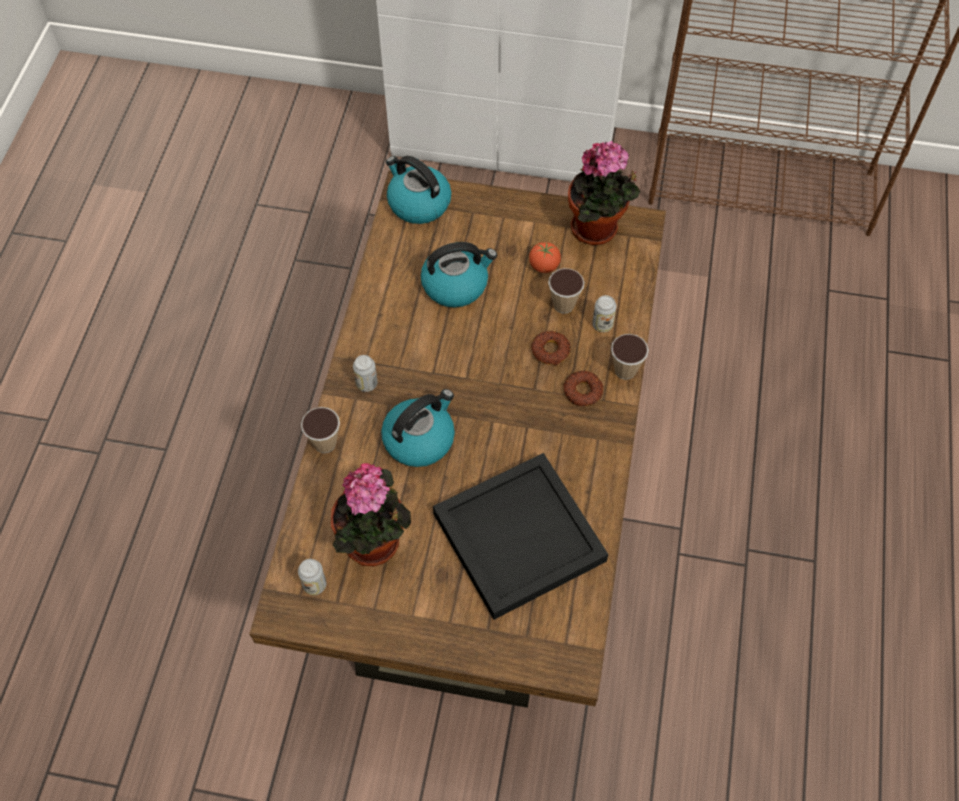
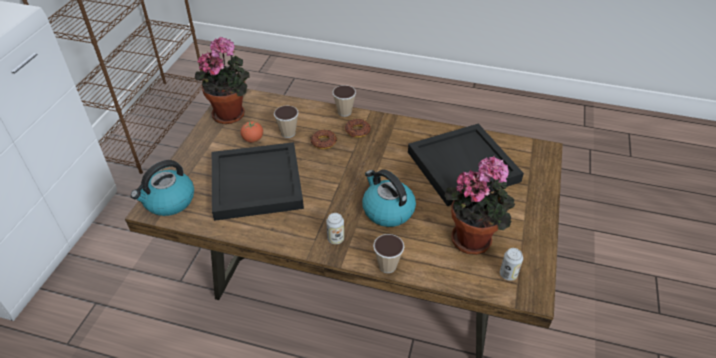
camera: 85 degrees left, 15 degrees down
kettle [421,242,497,308] -> black tray [212,142,304,221]
can [592,295,617,332] -> none

